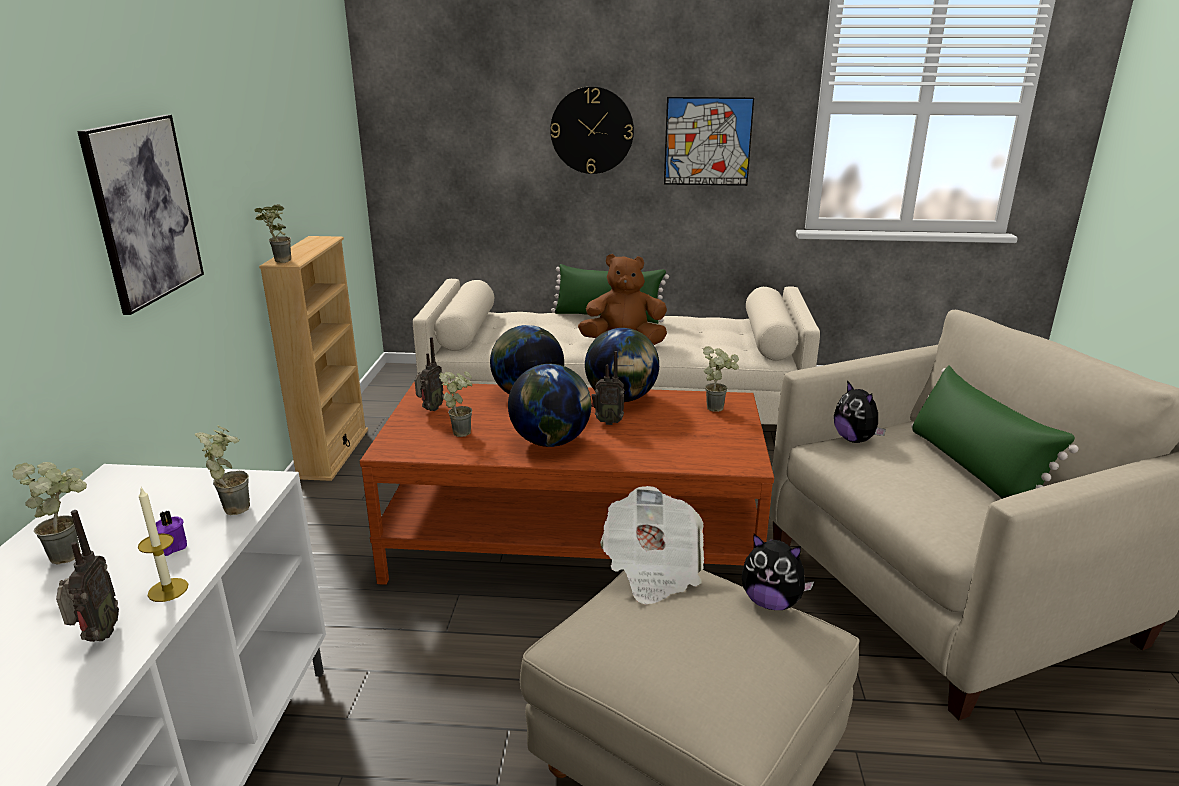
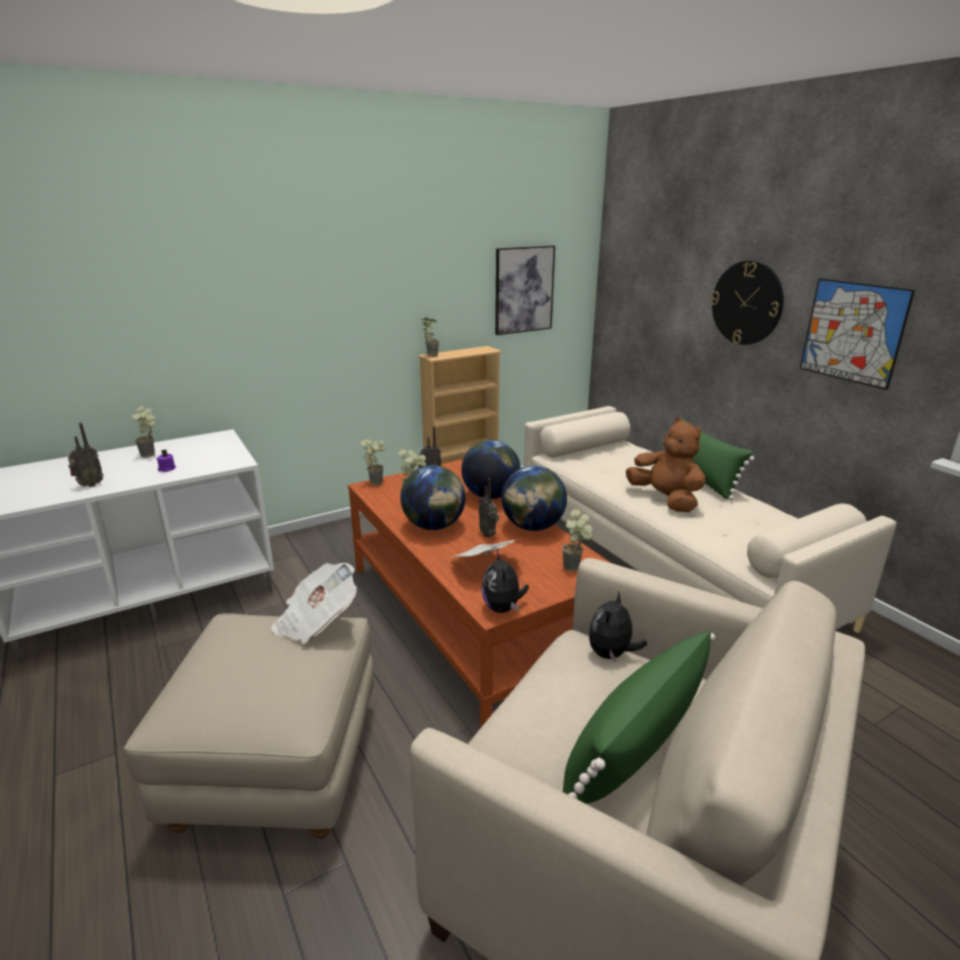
camera: 55 degrees right, 0 degrees up
picture [77,115,204,315] -> picture moved to [495,245,555,335]
candle [138,488,188,602] -> none
potted plant [195,425,250,515] -> potted plant moved to [360,440,385,485]
plush toy [742,534,814,610] -> plush toy moved to [482,551,529,613]
none -> newspaper [451,539,519,557]

